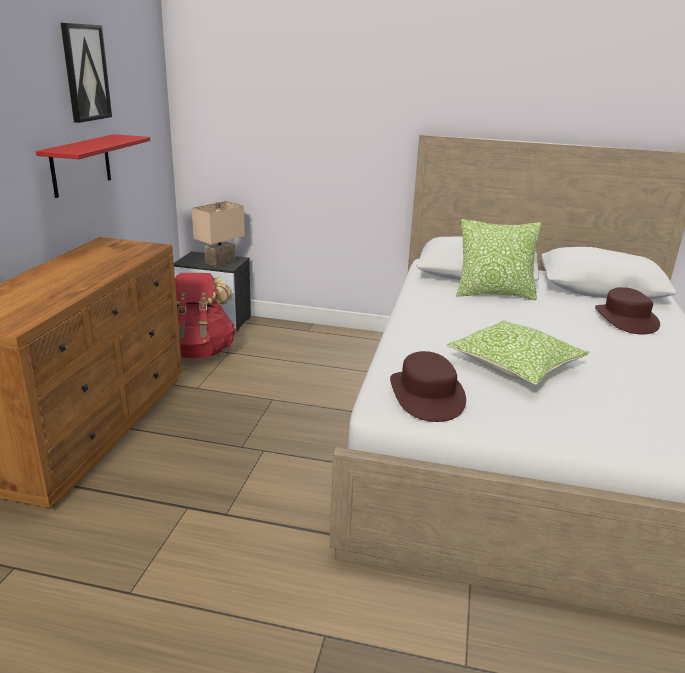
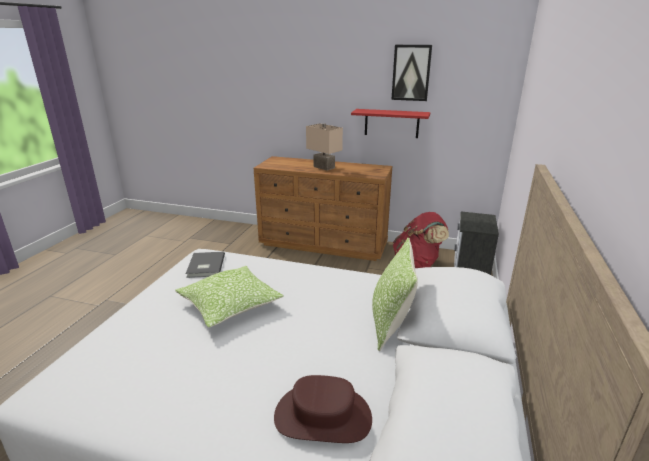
camera: 95 degrees right, 0 degrees up
beige table lamp [192,201,245,267] -> beige table lamp moved to [306,123,343,171]
brown hat [390,351,466,422] -> grey book [186,252,225,278]

